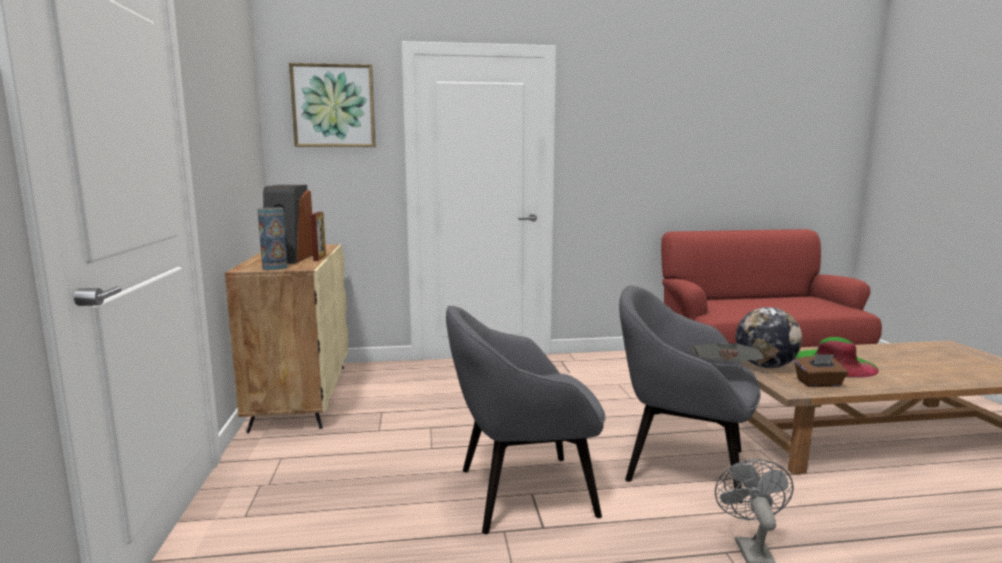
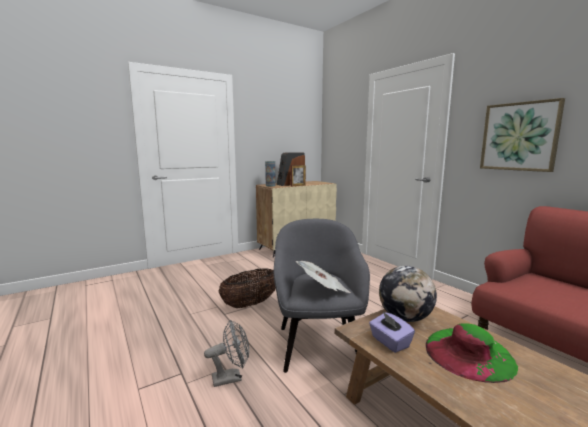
camera: 65 degrees right, 0 degrees up
picture [289,63,376,147] -> picture moved to [480,98,565,172]
grey armchair [446,306,606,534] -> basket [219,268,276,308]
brown tissue box [795,354,848,387] -> purple tissue box [369,312,415,353]

